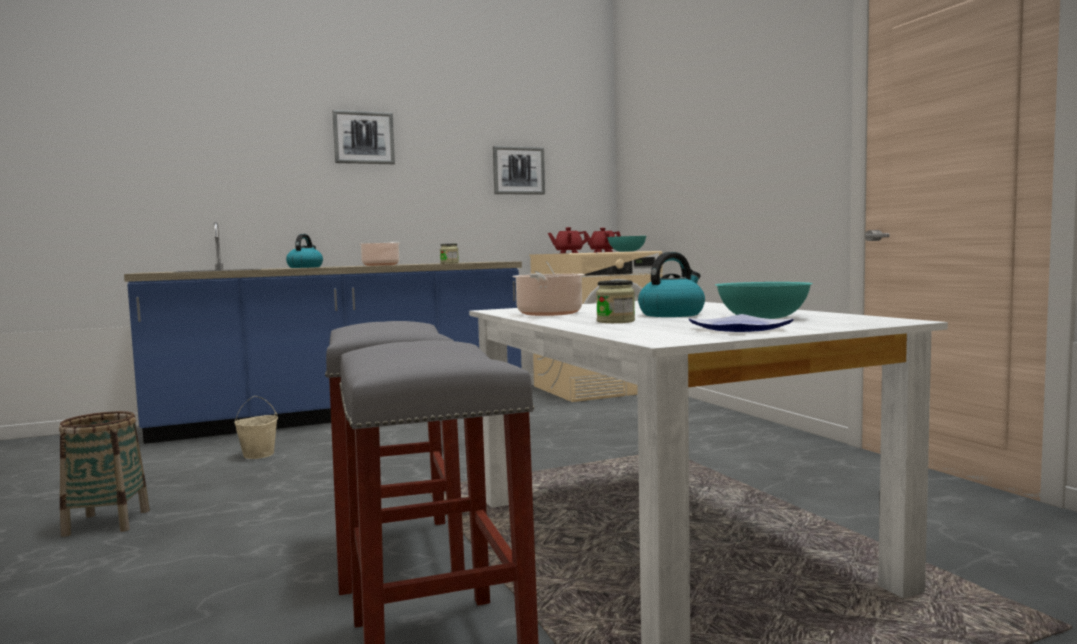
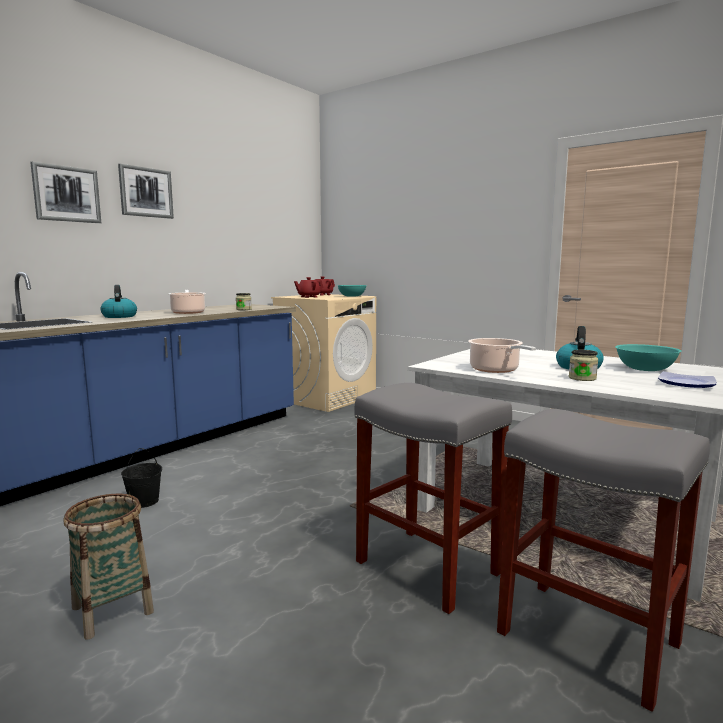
camera: 30 degrees left, 5 degrees up
beige bucket [234,396,278,459] -> black bucket [121,448,162,508]
picture [493,146,545,195] -> picture moved to [30,161,101,223]

